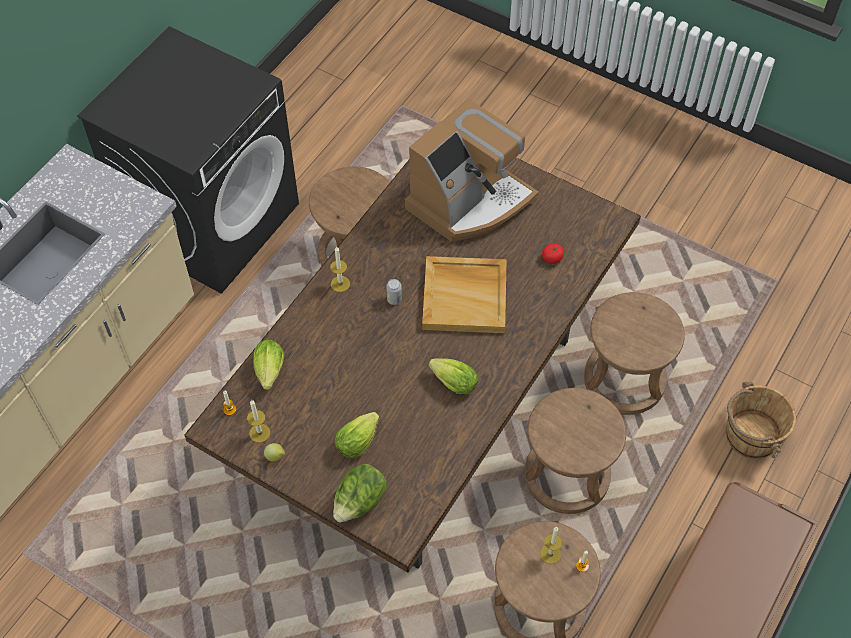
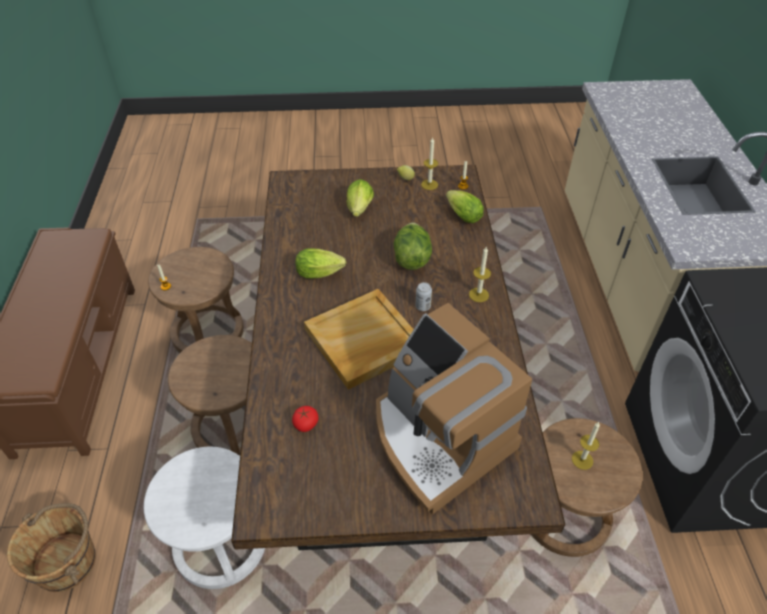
camera: 145 degrees right, 10 degrees down
lettuce [333,464,387,522] -> lettuce moved to [394,222,432,270]
coffee machine [405,99,539,242] -> coffee machine turned 45 degrees counterclockwise [376,303,532,515]
candle [540,527,562,564] -> candle moved to [572,422,600,470]
brown stool [584,292,685,415] -> white stool [144,447,265,589]

